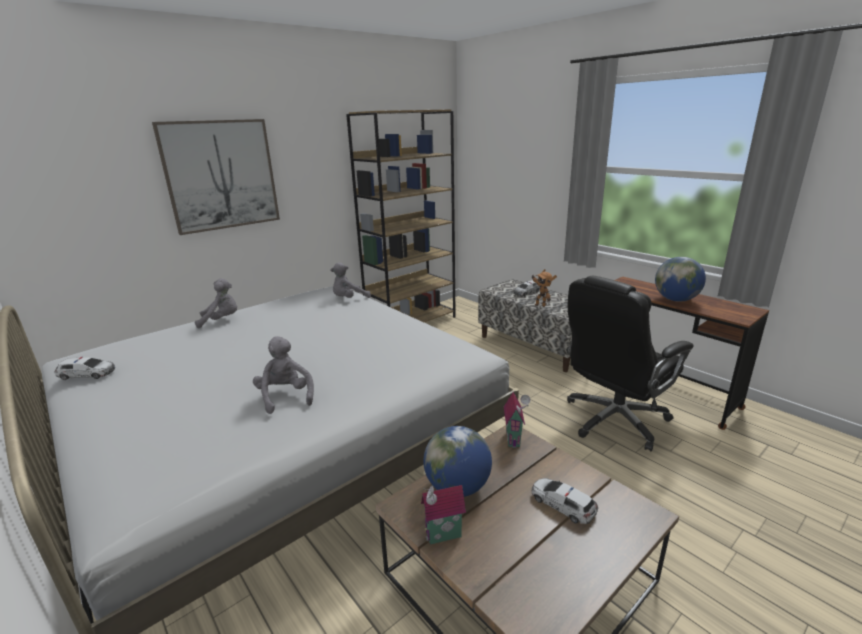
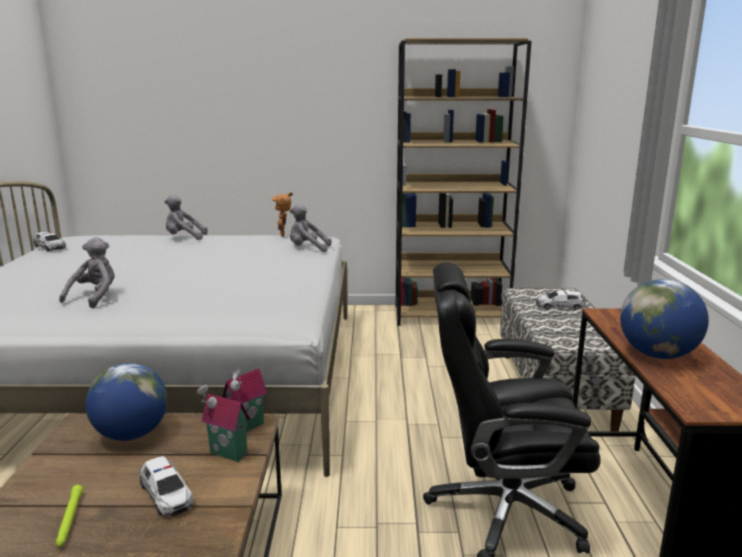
camera: 40 degrees right, 5 degrees down
picture [152,119,280,235] -> none
grey plush toy [195,278,237,329] -> grey plush toy turned 150 degrees clockwise [165,195,208,240]
toy house [421,485,466,544] -> toy house moved to [197,384,251,462]
toy robot [531,269,557,307] -> toy robot moved to [271,192,293,237]
toy car [532,478,598,524] -> toy car turned 150 degrees clockwise [140,456,193,517]
none -> green flashlight [56,485,84,547]

